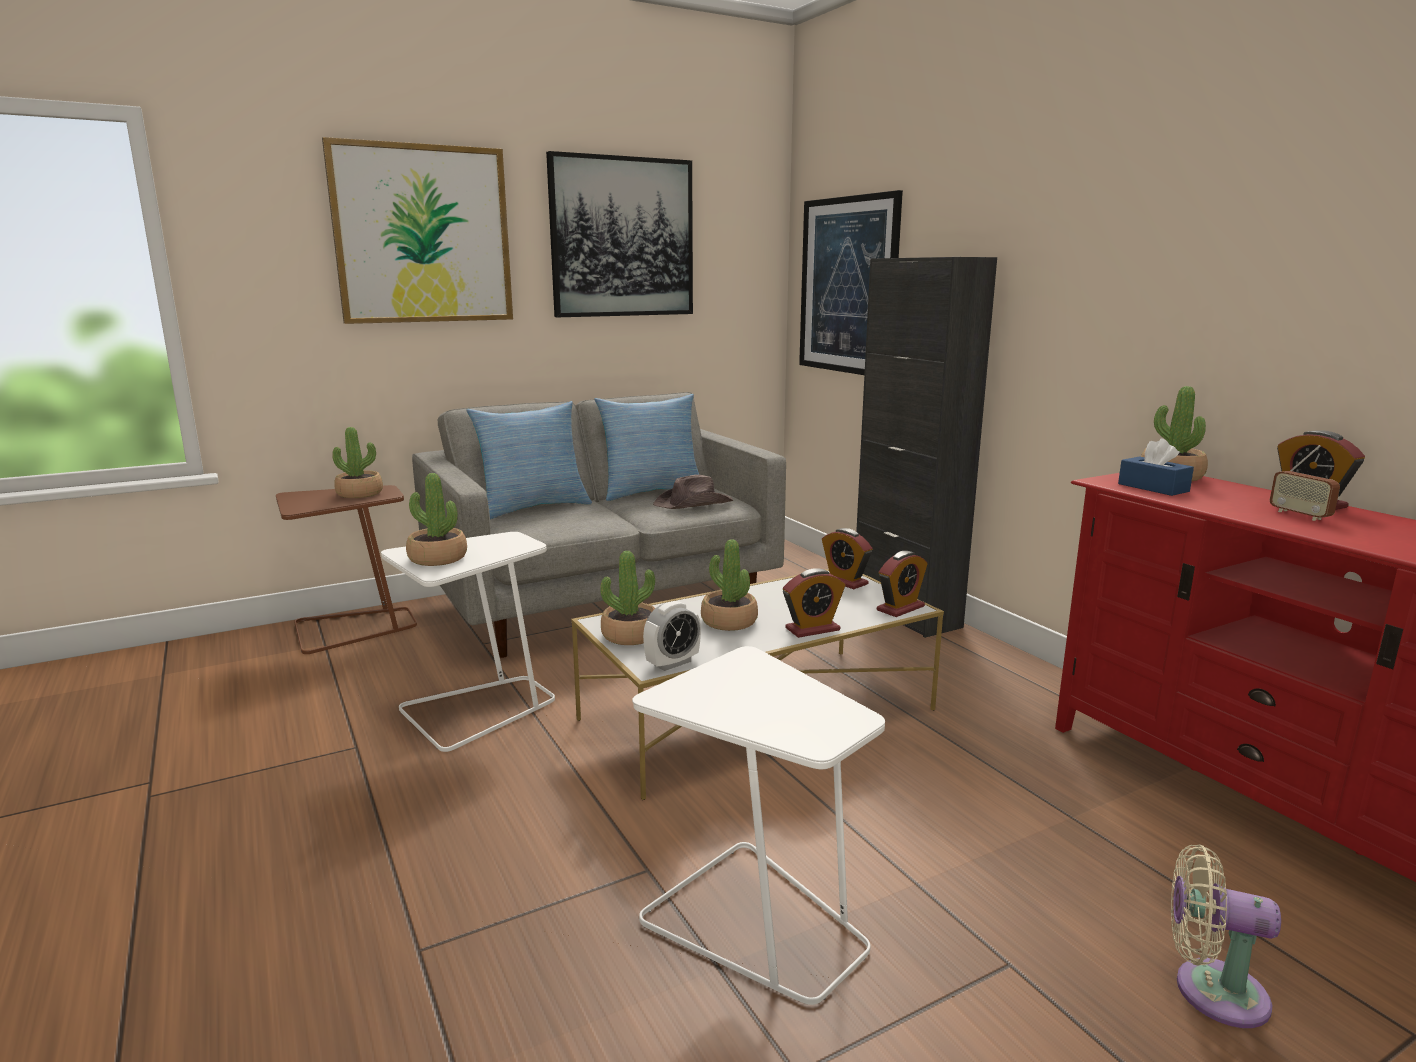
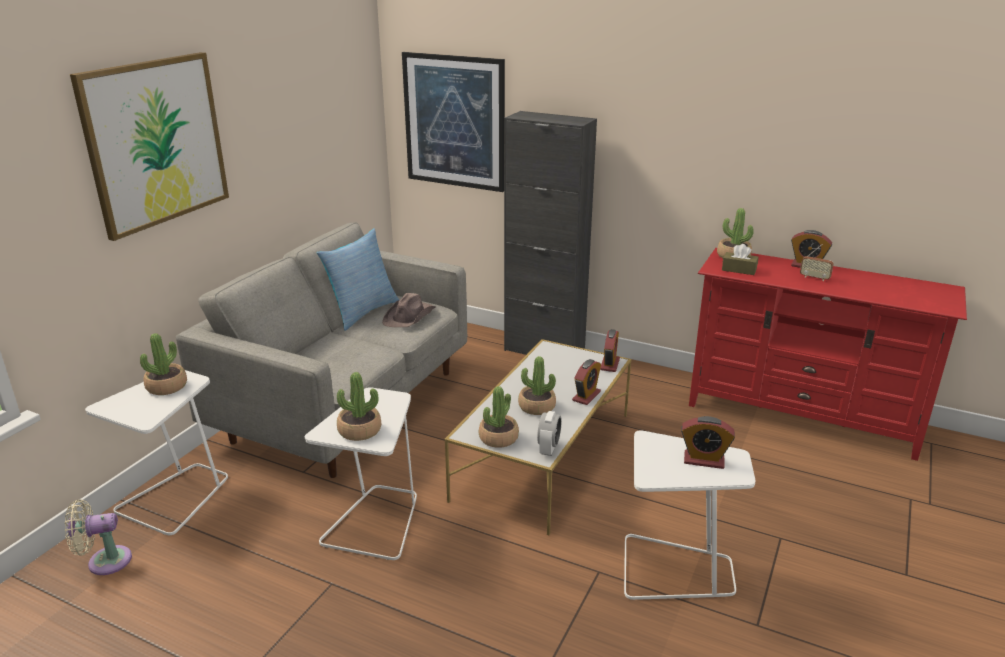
camera: 35 degrees left, 10 degrees up
brown side table [276,485,417,654] -> white side table [85,370,228,535]
pillow [466,401,592,519] -> none
picture [546,151,693,317] -> none
alarm clock [822,528,873,589] -> alarm clock moved to [681,416,735,469]
blue tissue box [1118,439,1194,496] -> brown tissue box [722,244,758,275]
beige fan [1171,844,1281,1028] -> beige fan moved to [65,499,132,575]

